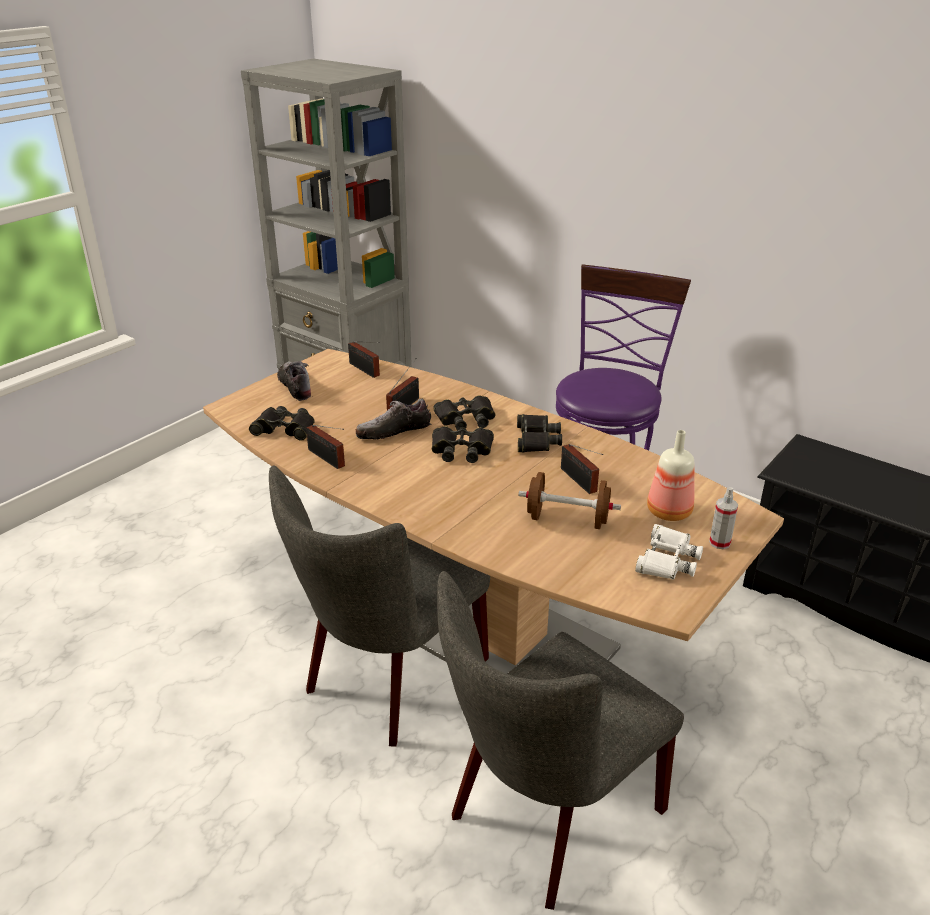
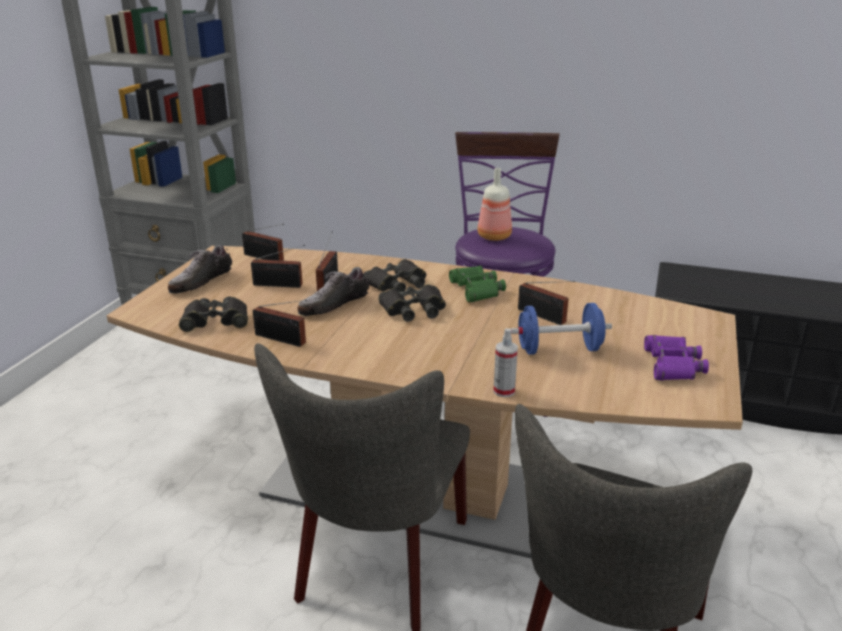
camera: 20 degrees left, 5 degrees down
shoe [277,361,311,401] -> shoe turned 105 degrees counterclockwise [168,244,232,294]
black binoculars [517,414,562,453] -> green binoculars [449,266,506,302]
brown dumbbell [519,472,621,529] -> blue dumbbell [510,303,612,355]
white binoculars [635,524,703,580] -> purple binoculars [644,335,709,380]
bottle [647,430,694,521] -> bottle moved to [477,168,512,241]
spray bottle [709,487,738,549] -> spray bottle moved to [493,328,518,397]
none -> radio [251,245,305,288]

